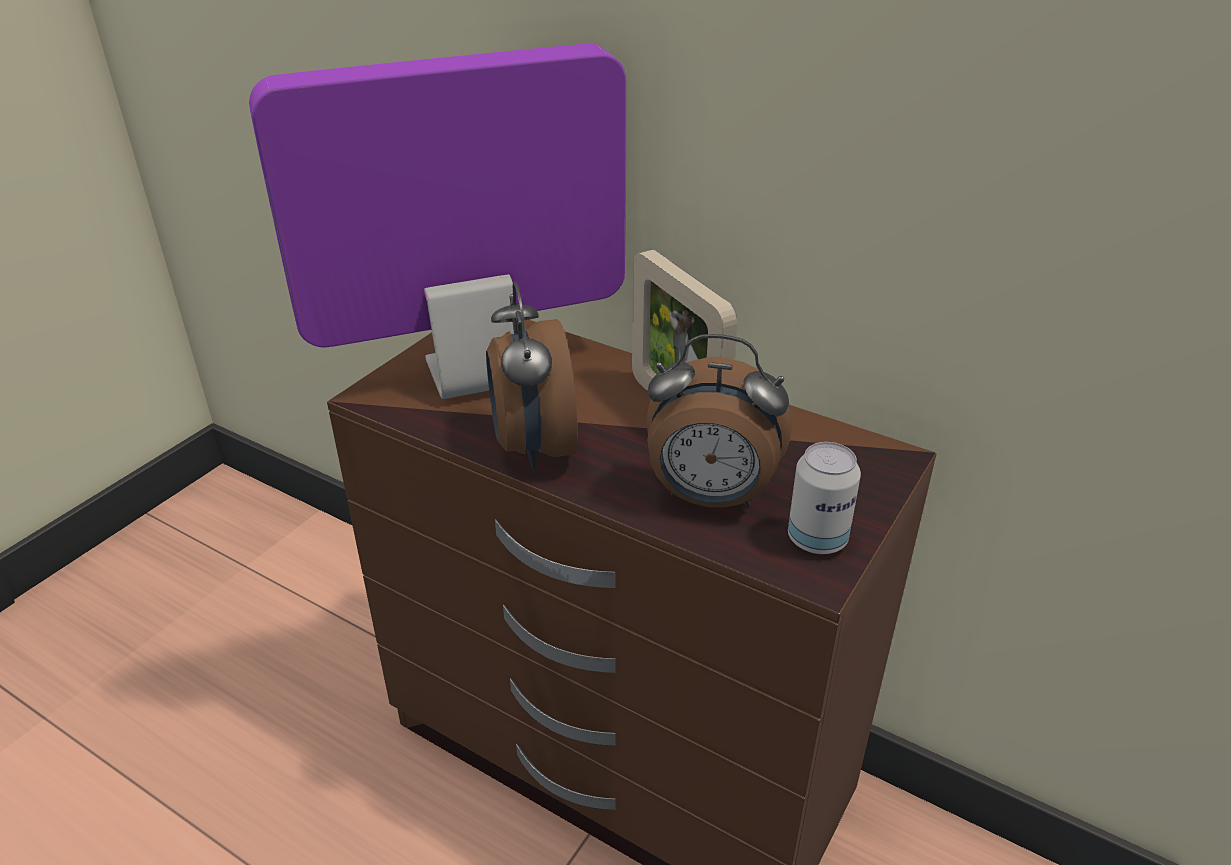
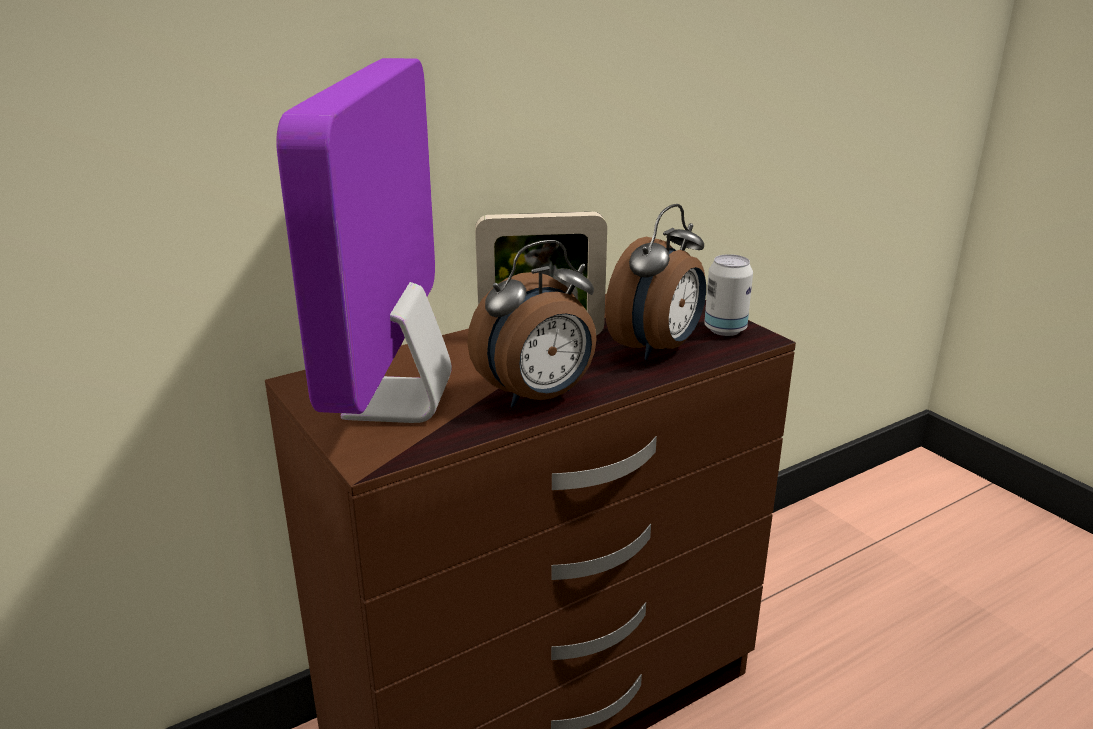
camera: 65 degrees left, 10 degrees down
alarm clock [486,281,578,469] -> alarm clock turned 45 degrees counterclockwise [467,240,597,408]

